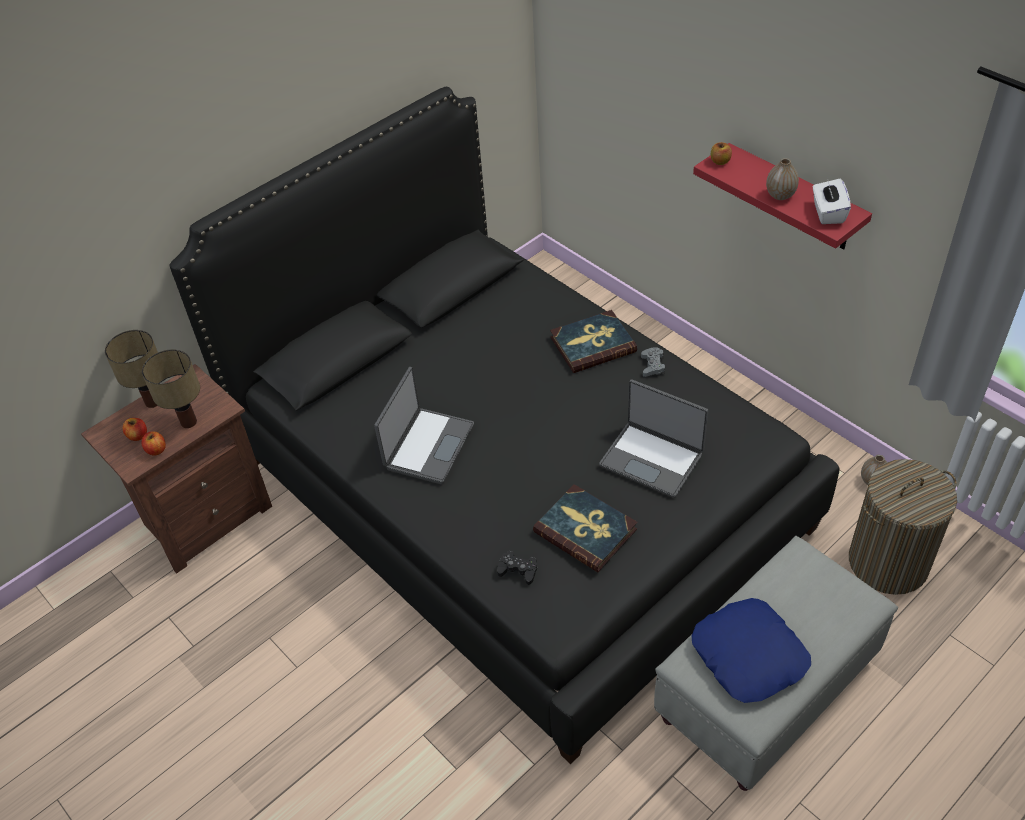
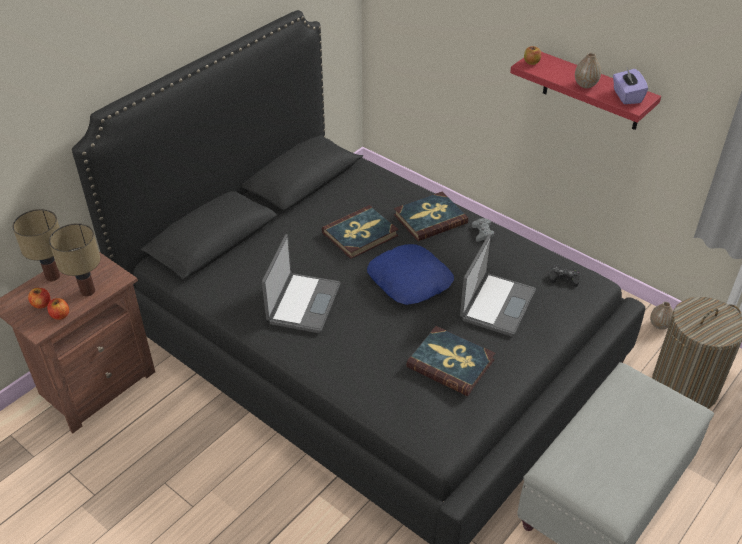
camera: 10 degrees left, 5 degrees down
black game controller [497,551,537,585] -> black game controller moved to [550,265,580,287]
laptop [599,379,708,498] -> laptop turned 90 degrees counterclockwise [460,234,536,337]
blue pillow [692,598,811,703] -> blue pillow moved to [367,244,454,305]
white tissue box [813,179,851,224] -> purple tissue box [613,68,648,104]
none -> book [322,205,398,259]

